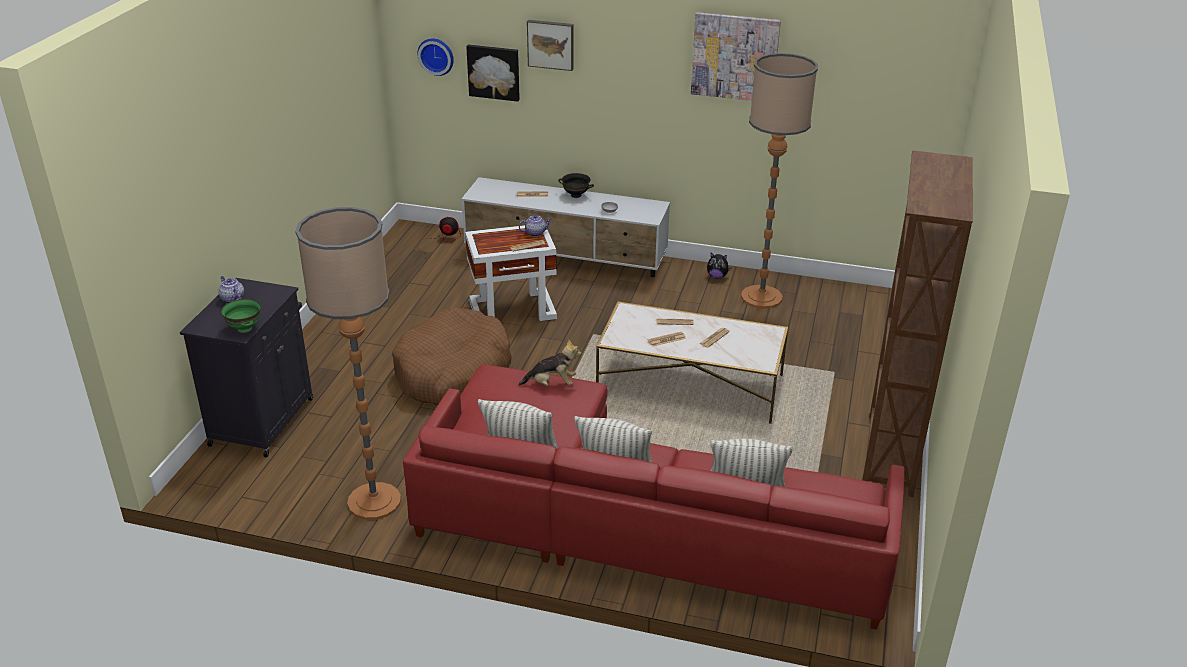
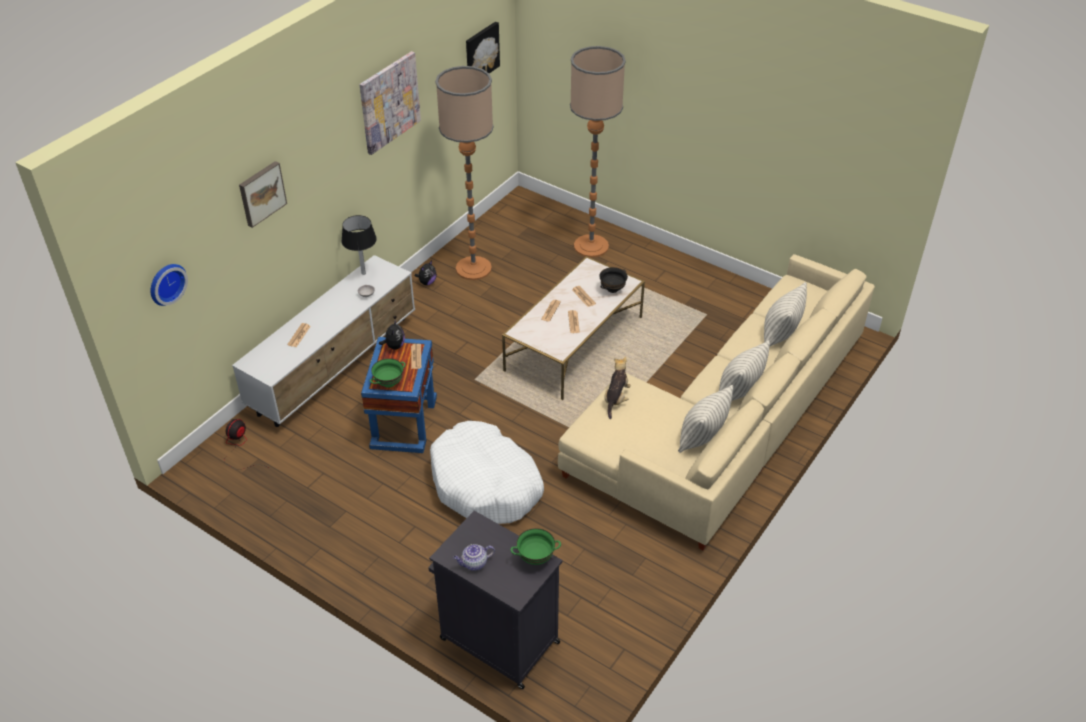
camera: 70 degrees left, 10 degrees up
floor lamp [295,207,401,520] -> floor lamp moved to [570,46,626,257]
brown dog bed [392,307,512,406] -> white dog bed [430,421,544,524]
red sofa [403,365,905,630] -> beige sofa [558,254,875,550]
white side table [465,225,557,321] -> blue side table [361,337,437,453]
picture [466,45,520,102] -> picture moved to [466,22,500,73]
teapot [519,215,551,237] -> plush toy [379,319,405,350]
black bowl [558,173,594,198] -> black bowl moved to [599,267,628,293]
brown bookcase [862,150,973,497] -> none
none -> black table lamp [341,215,377,275]
none -> green bowl [370,358,405,388]

